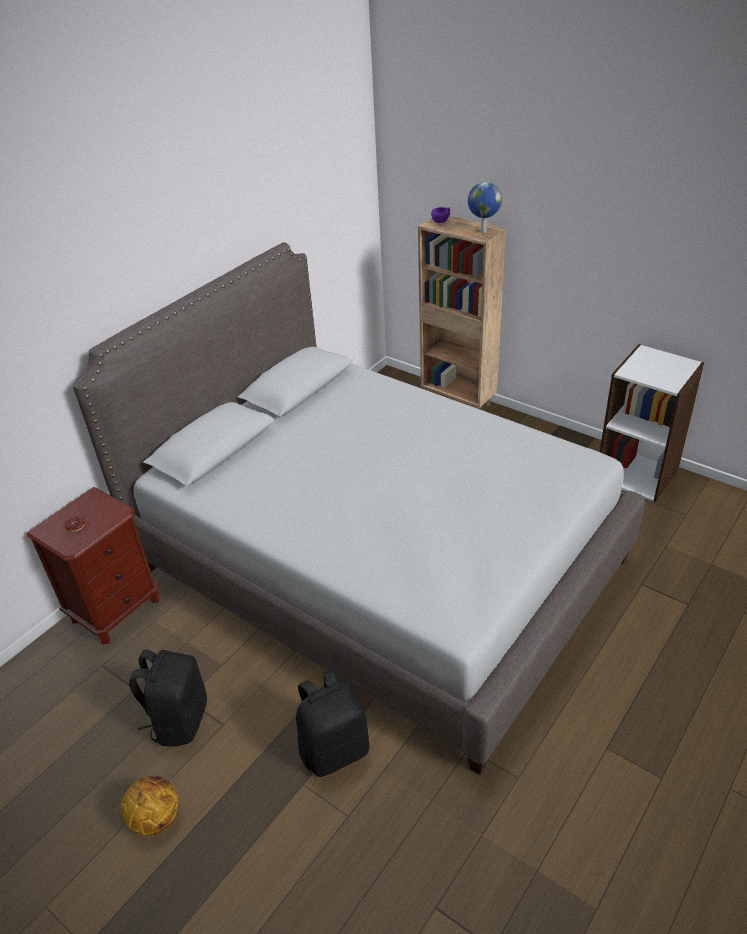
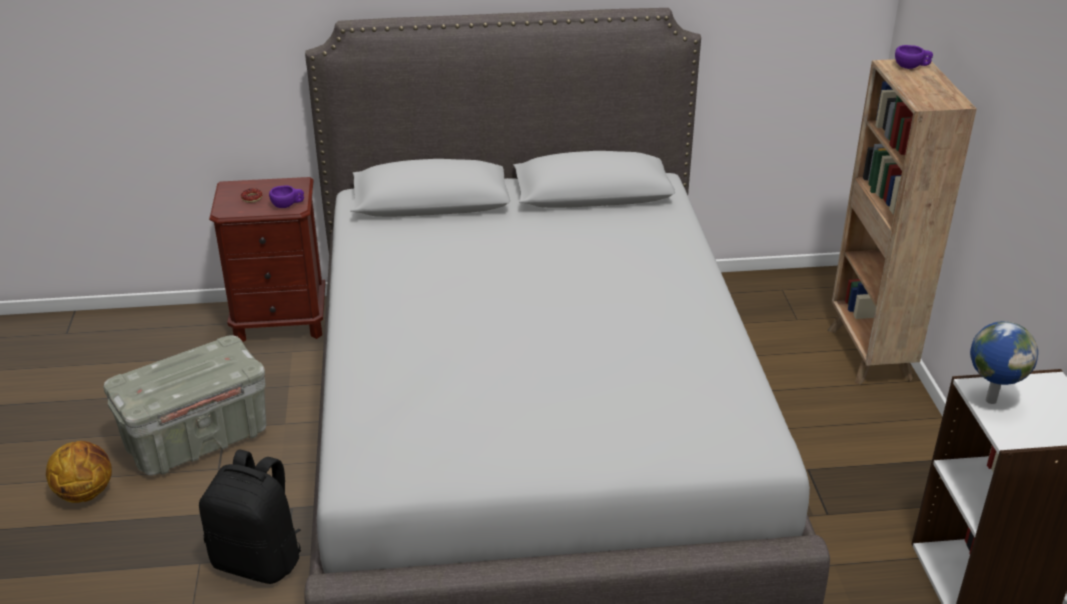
camera: 45 degrees right, 5 degrees down
black backpack [129,649,207,746] -> grey storage box [103,335,266,476]
globe [468,182,502,233] -> globe moved to [970,321,1038,404]
none -> purple cup [269,185,304,208]

